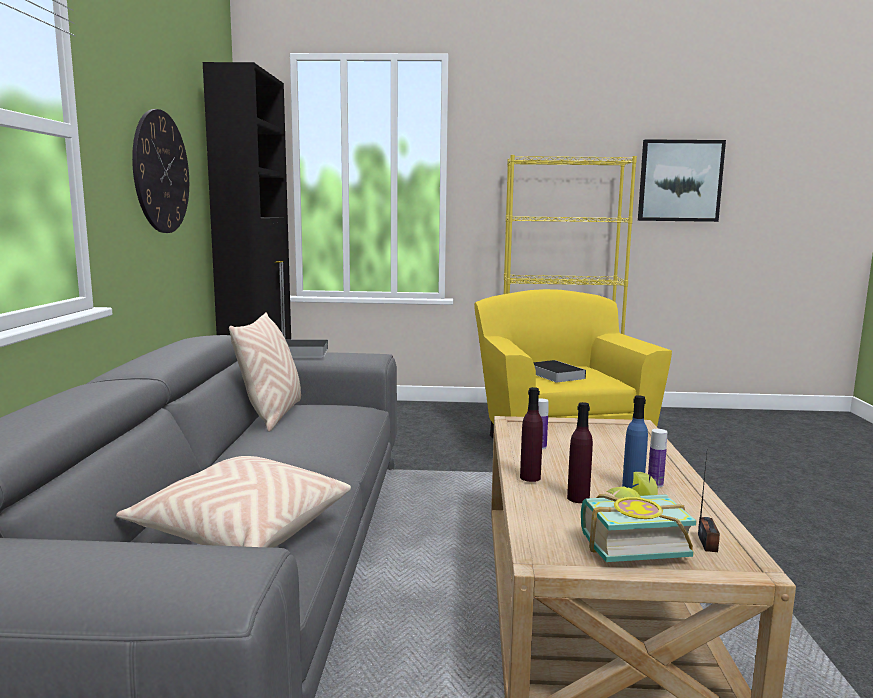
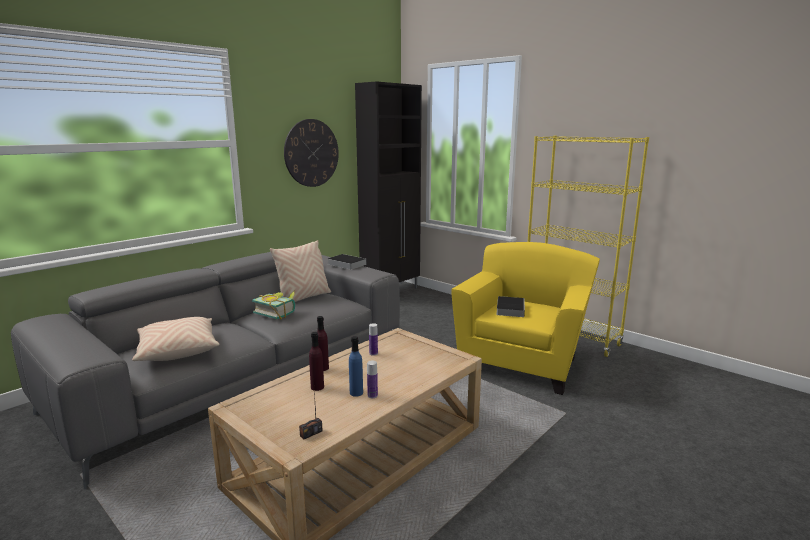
camera: 40 degrees right, 5 degrees up
book [581,472,697,562] -> book moved to [252,290,295,320]
picture [638,139,726,222] -> none

